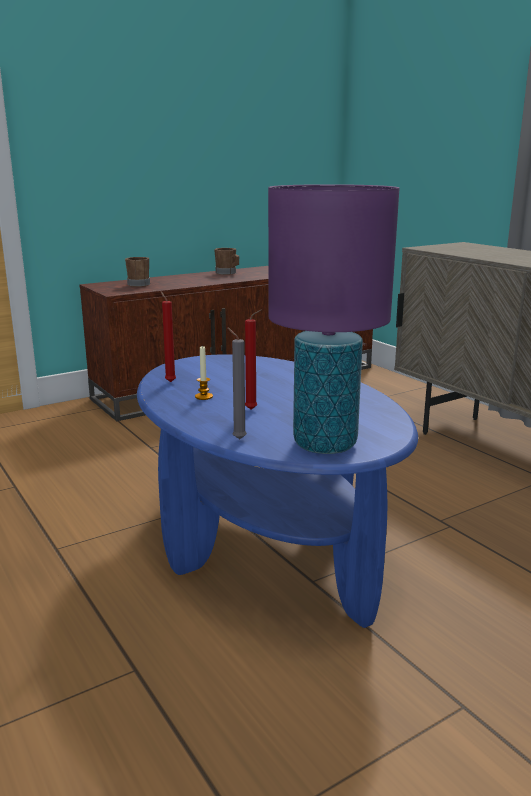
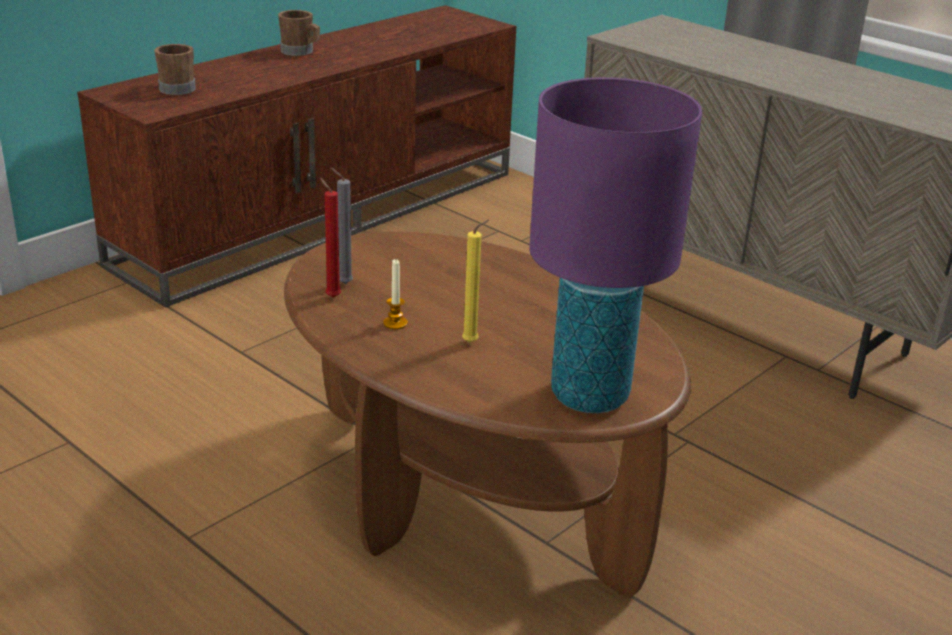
camera: 15 degrees left, 10 degrees up
blue coffee table [137,354,418,628] -> brown coffee table [284,232,691,598]
grey candle [228,328,247,439] -> grey candle moved to [331,167,353,284]
red candle [245,310,261,410] -> yellow candle [462,220,489,343]

